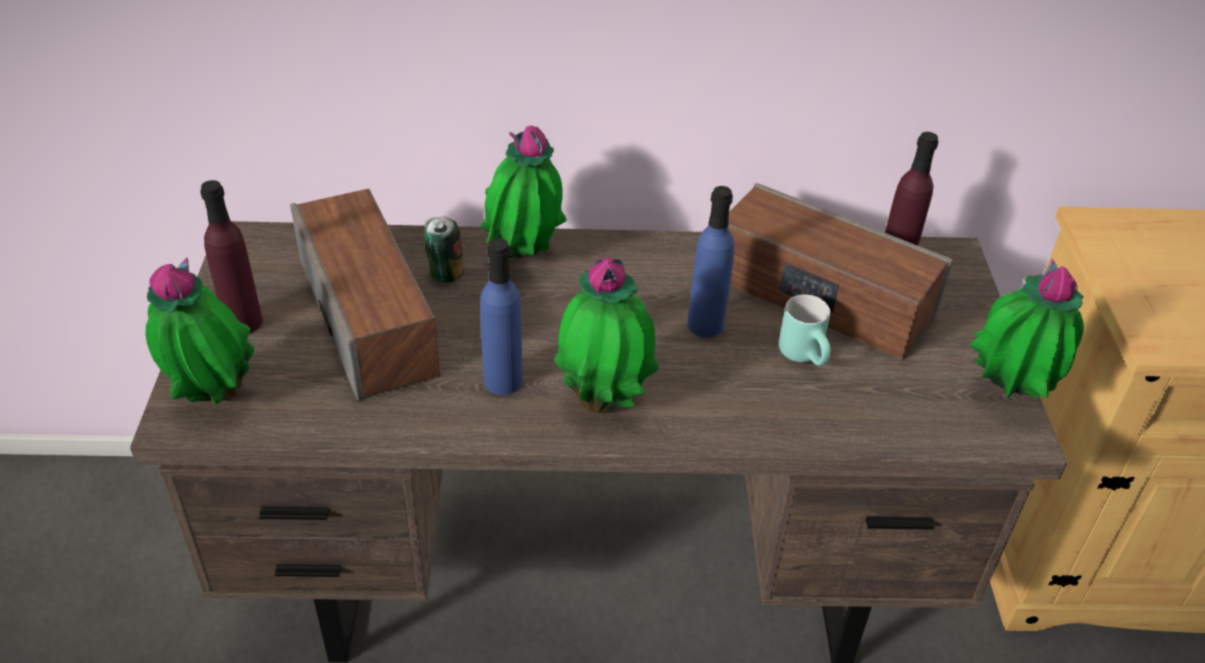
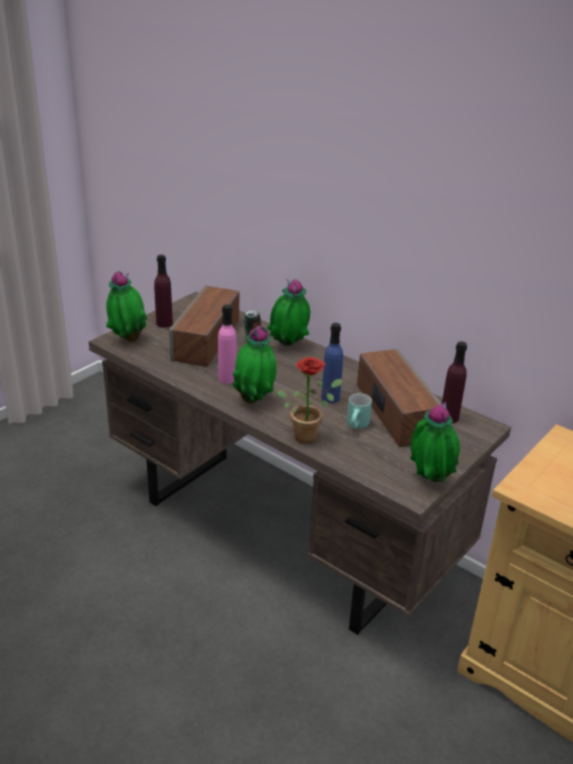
camera: 40 degrees right, 10 degrees down
blue bottle [480,238,523,395] -> pink bottle [218,305,237,384]
none -> potted plant [277,357,342,444]

